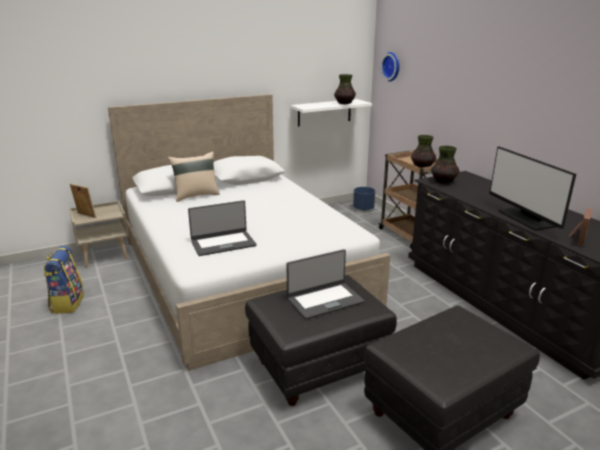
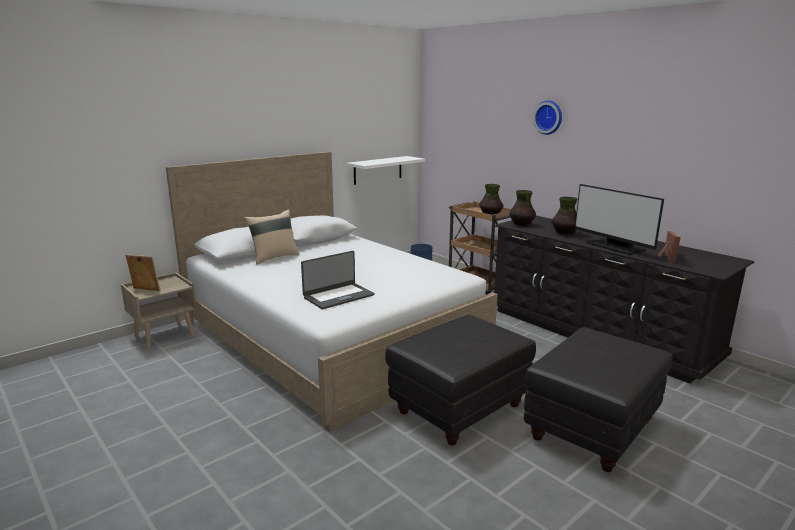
camera: 15 degrees left, 5 degrees down
backpack [43,246,84,314] -> none
laptop [287,249,365,319] -> none
vase [334,74,356,104] -> vase moved to [552,197,577,235]
wall clock [381,52,400,81] -> wall clock moved to [533,100,562,135]

